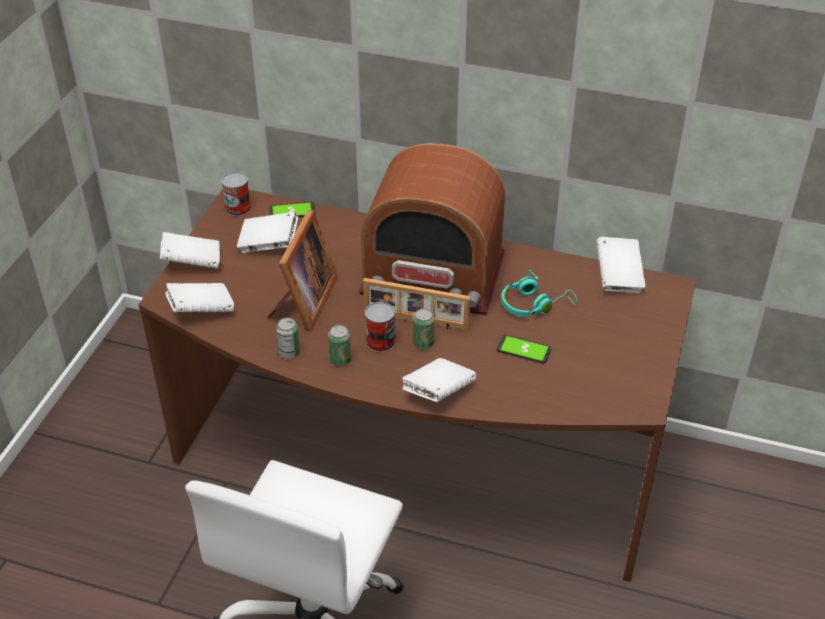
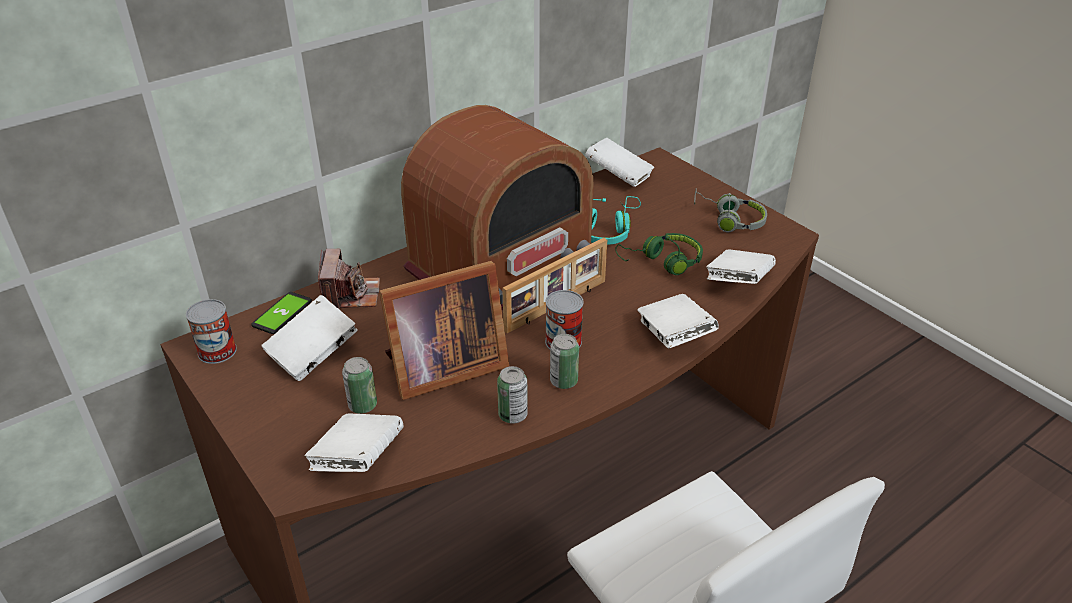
camera: 55 degrees left, 5 degrees down
white book [160,232,220,269] -> white book moved to [706,249,776,284]
picture frame [268,210,338,330] -> picture frame turned 105 degrees clockwise [379,261,509,400]
can [413,308,435,349] -> can moved to [342,357,377,414]
phone [497,335,552,364] -> green headphones [615,233,703,275]
none -> camera [318,249,380,309]
none -> grey headphones [694,188,767,232]

